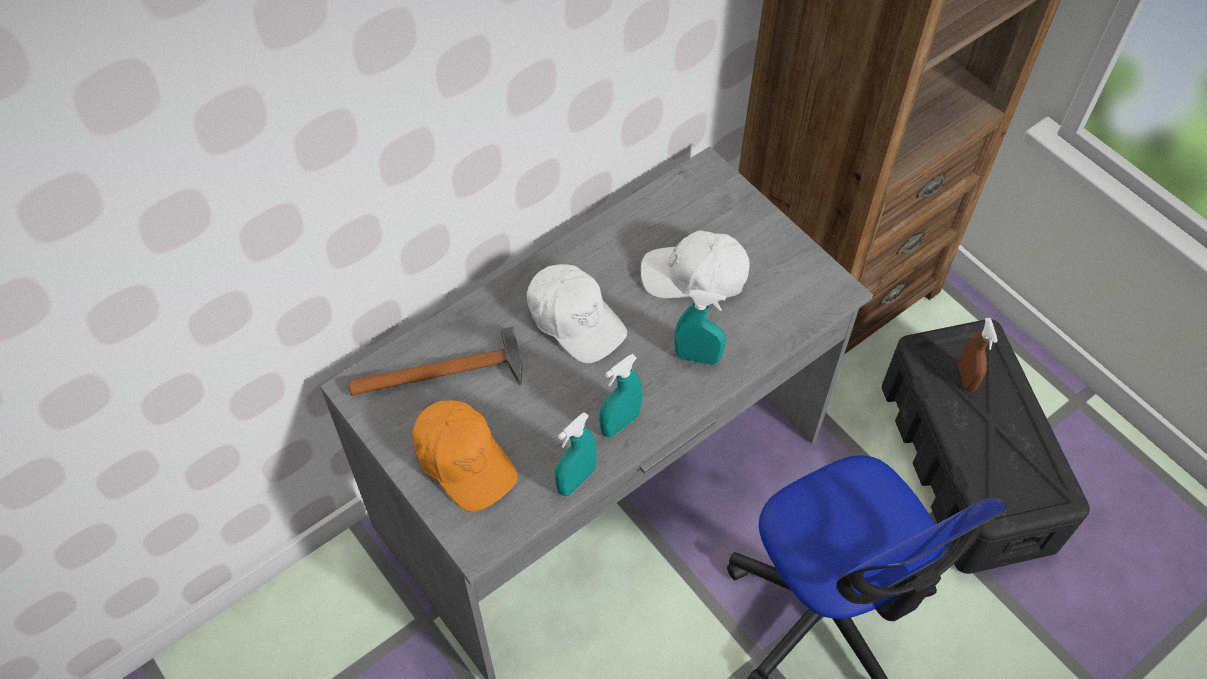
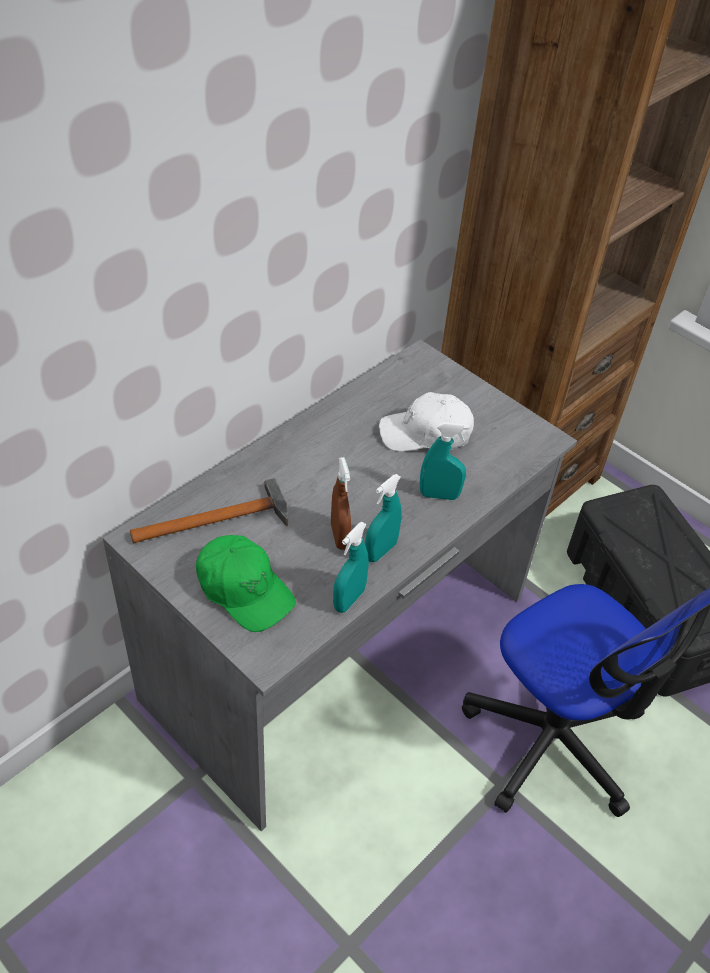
camera: 10 degrees left, 10 degrees down
orange cap [412,400,518,512] -> green cap [196,535,296,632]
white cap [527,264,627,363] -> none
brown spray bottle [958,318,998,392] -> brown spray bottle moved to [331,457,351,550]

